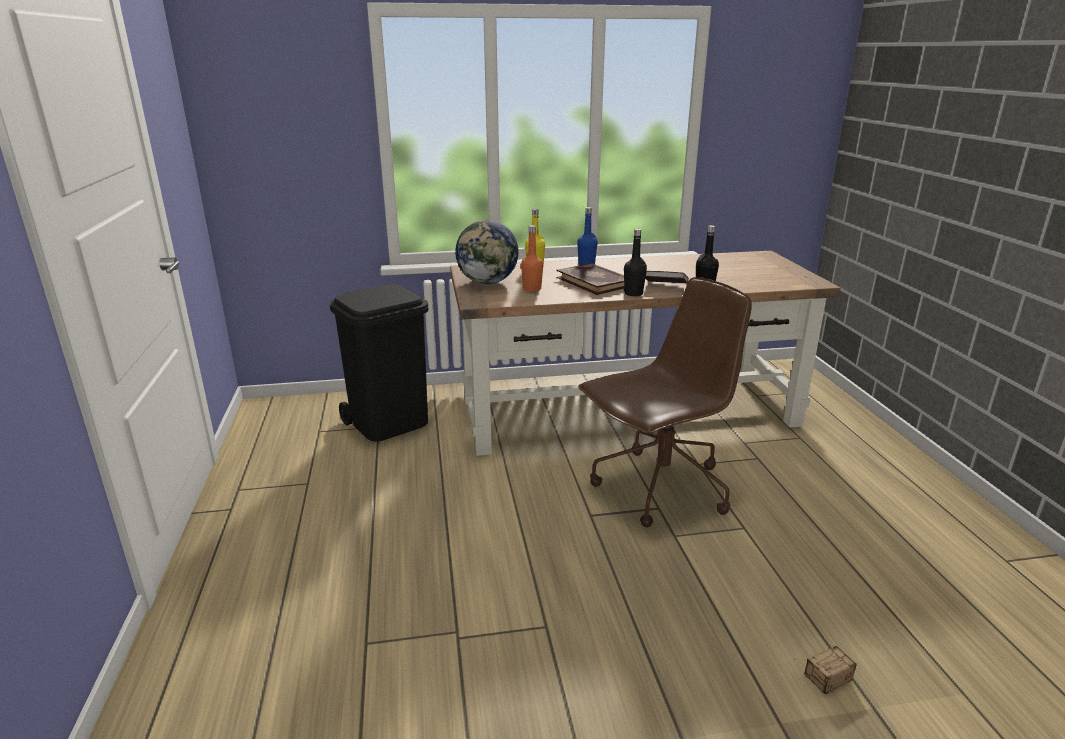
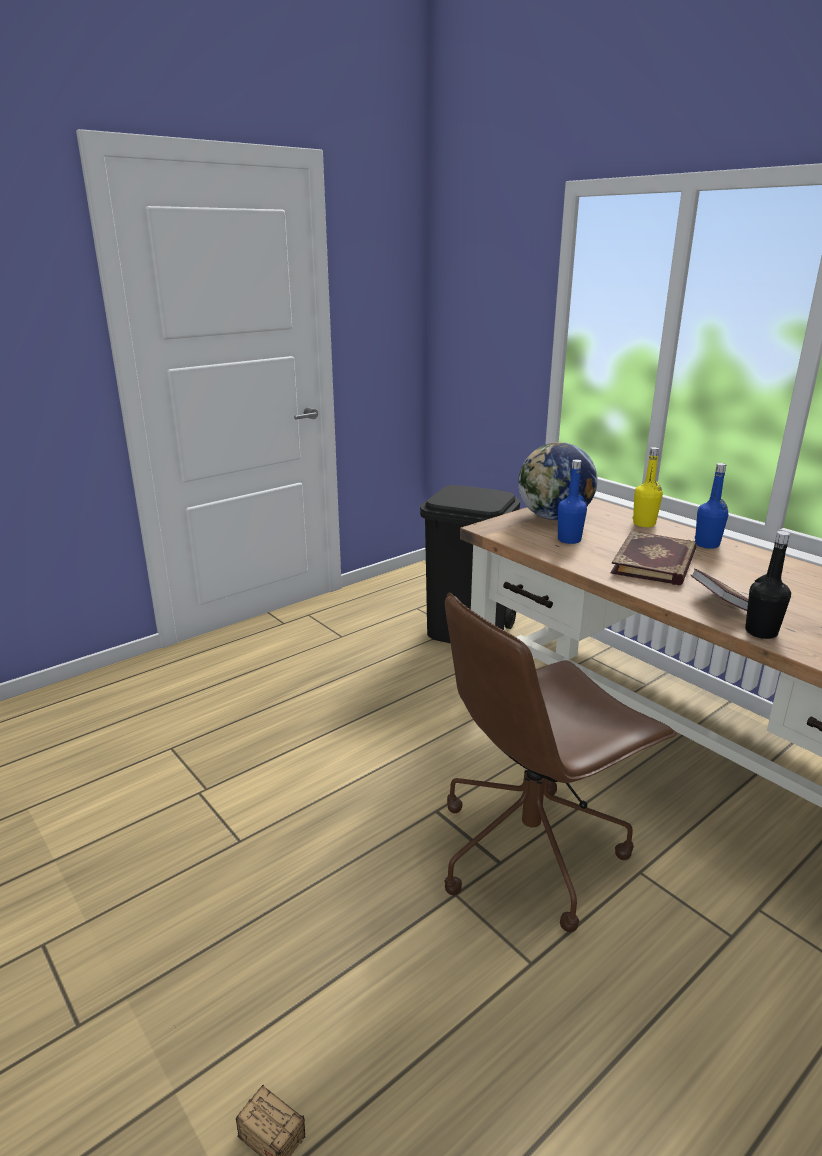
camera: 60 degrees right, 0 degrees up
orange bottle [521,225,543,292] -> blue bottle [558,459,587,544]
brown office chair [578,277,752,527] -> brown office chair turned 120 degrees clockwise [444,592,677,932]
black bottle [624,229,647,296] -> none

